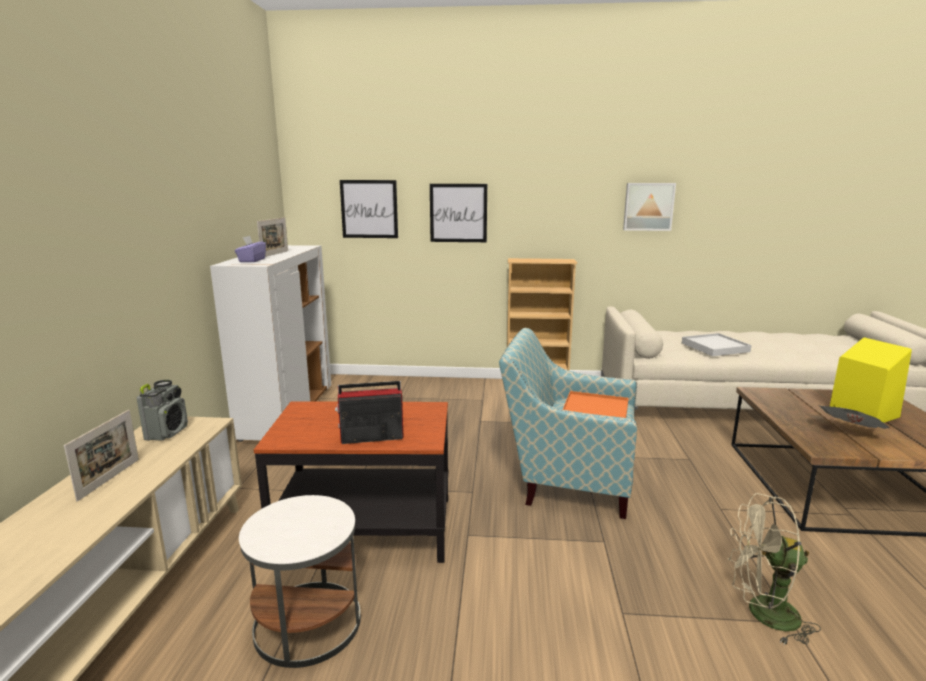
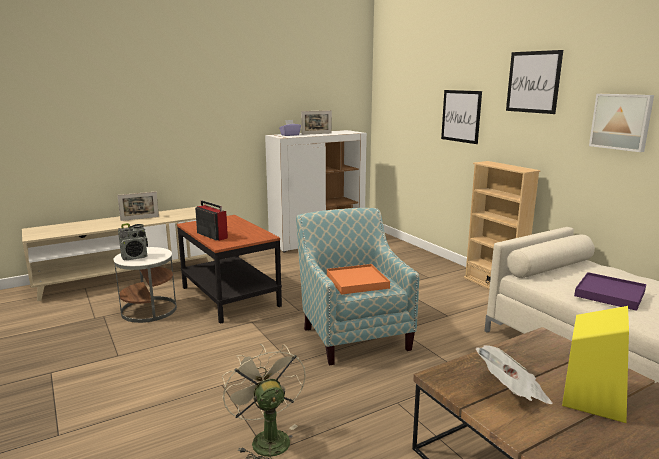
camera: 55 degrees right, 0 degrees up
radio [136,380,188,441] -> radio moved to [118,223,148,260]
picture [340,180,398,238] -> picture moved to [506,50,563,114]
white tray [682,333,752,356] -> purple tray [574,272,646,311]

